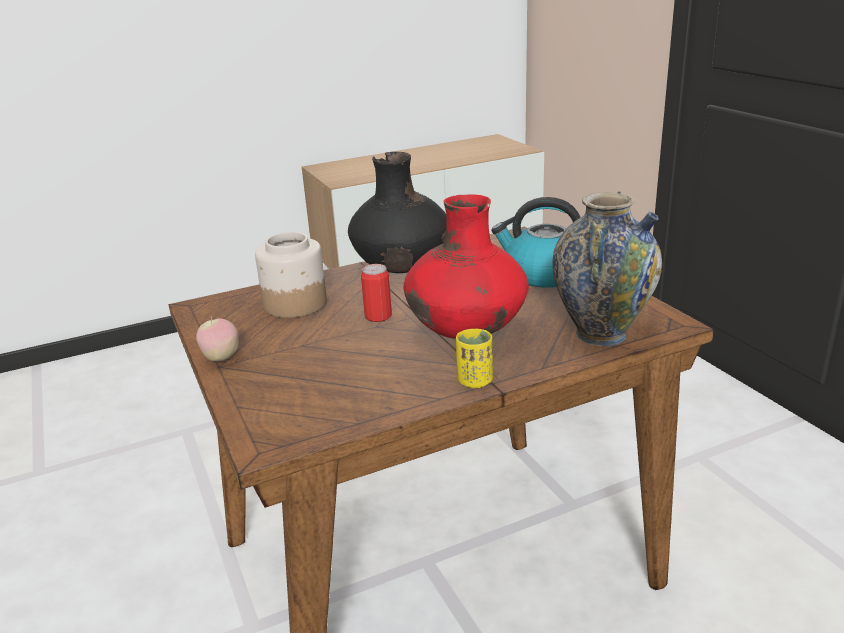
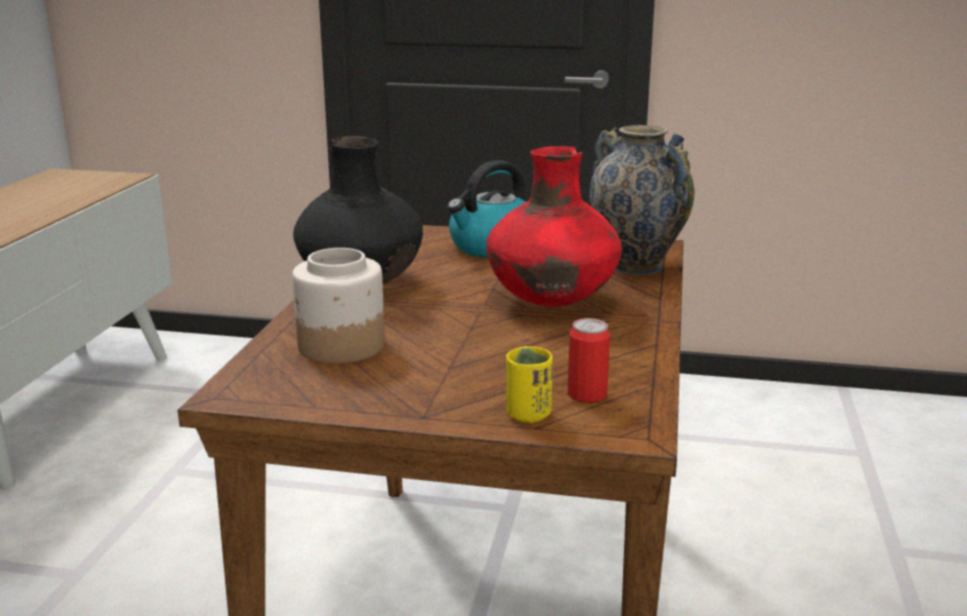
camera: 55 degrees left, 5 degrees down
apple [196,316,239,362] -> none
can [361,264,392,322] -> can moved to [567,318,610,403]
yellow cup [456,329,493,388] -> yellow cup moved to [506,346,553,423]

